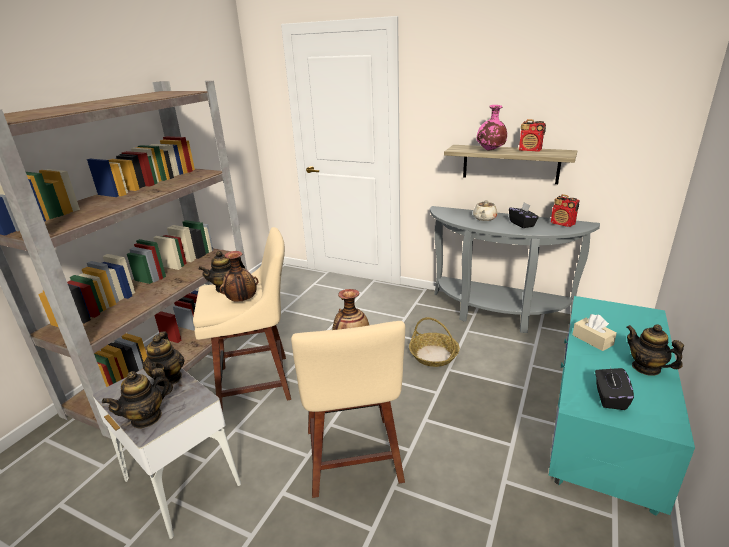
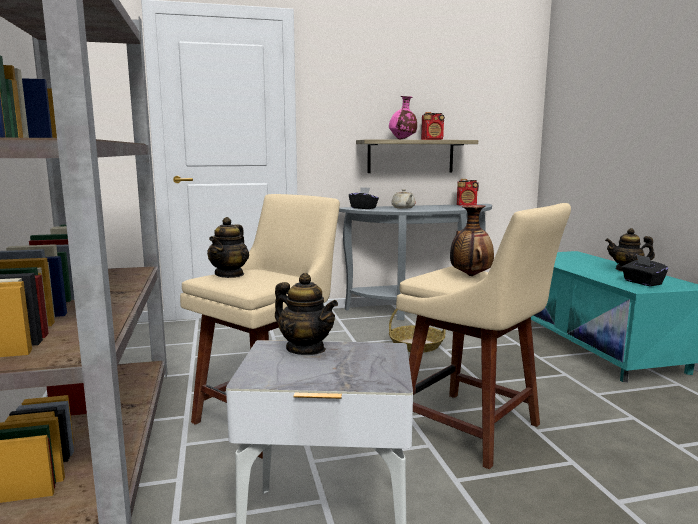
camera: 40 degrees left, 15 degrees down
teapot [102,368,173,429] -> none
vase [220,251,258,301] -> none
black tissue box [509,202,539,228] -> black tissue box moved to [349,187,379,209]
beige tissue box [572,314,617,351] -> none

